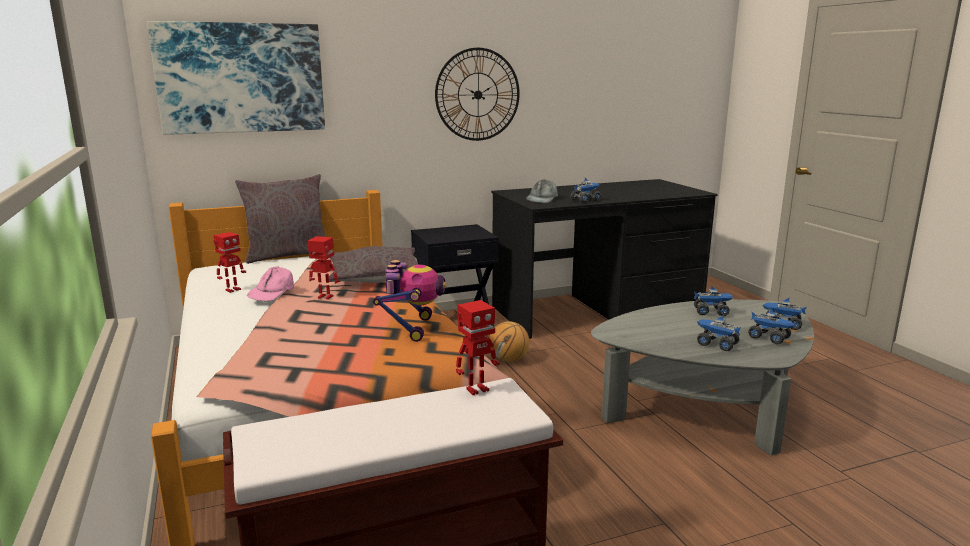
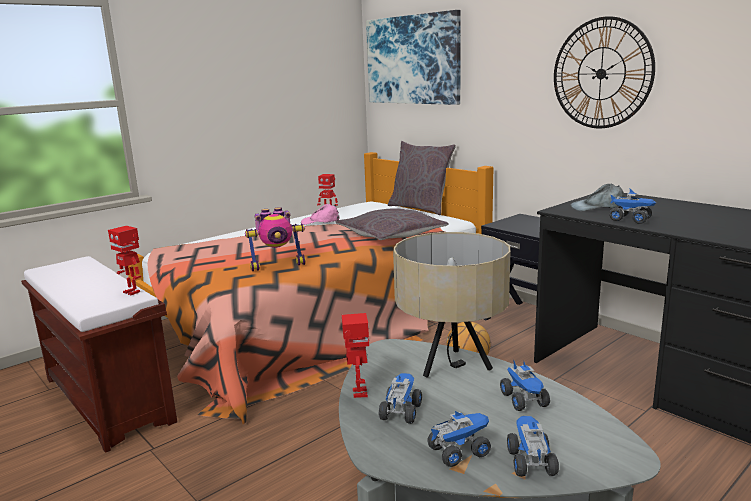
camera: 70 degrees right, 0 degrees up
toy robot [307,236,340,299] -> toy robot moved to [342,313,369,398]
toy truck [748,309,794,344] -> toy truck turned 135 degrees counterclockwise [427,411,491,467]
none -> beige table lamp [393,232,510,377]

